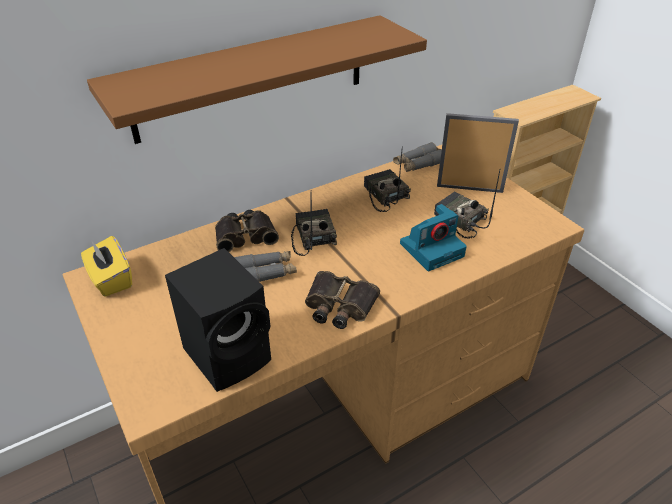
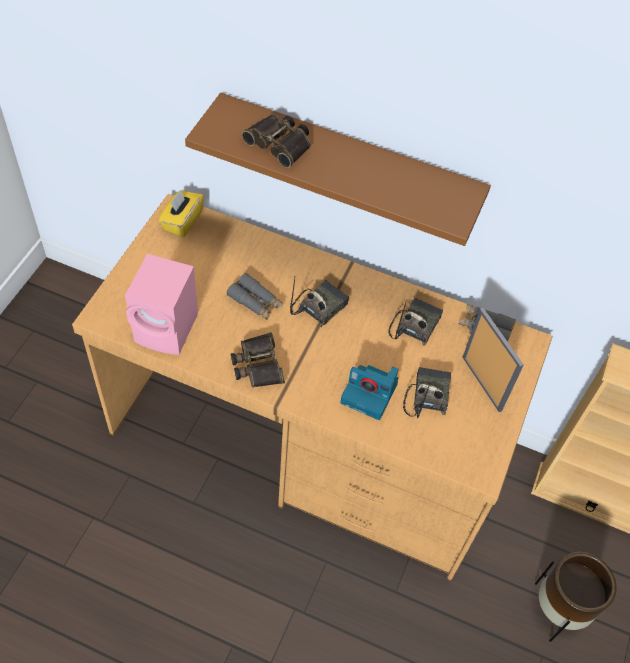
camera: 50 degrees right, 15 degrees up
black speaker [165,248,271,392] -> pink speaker [125,254,198,355]
binoculars [215,210,279,252] -> binoculars moved to [242,114,311,168]
none -> brown planter [535,551,616,642]

